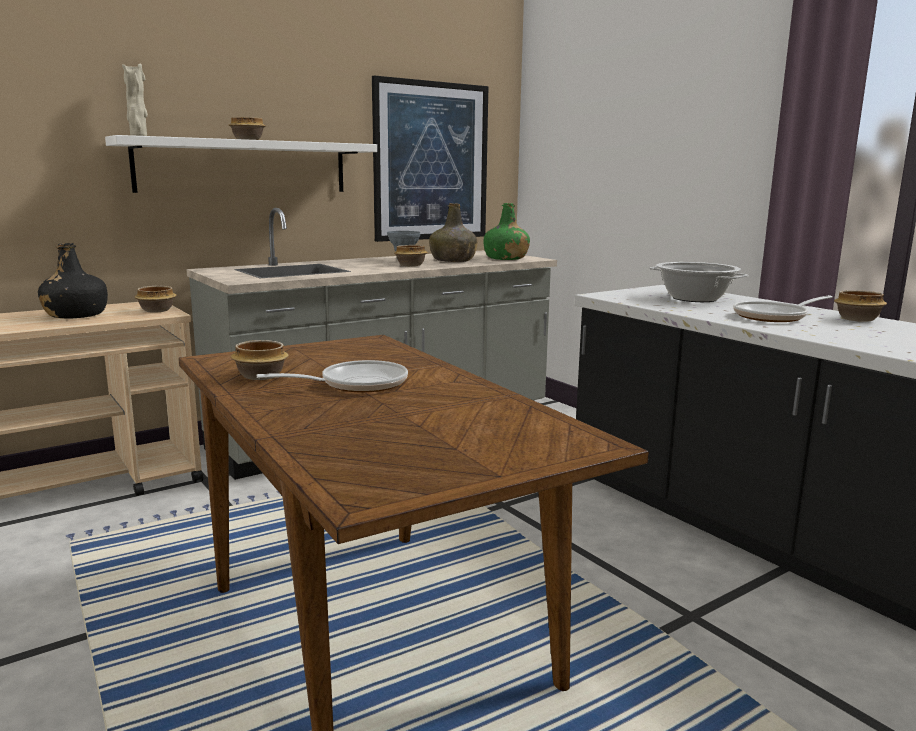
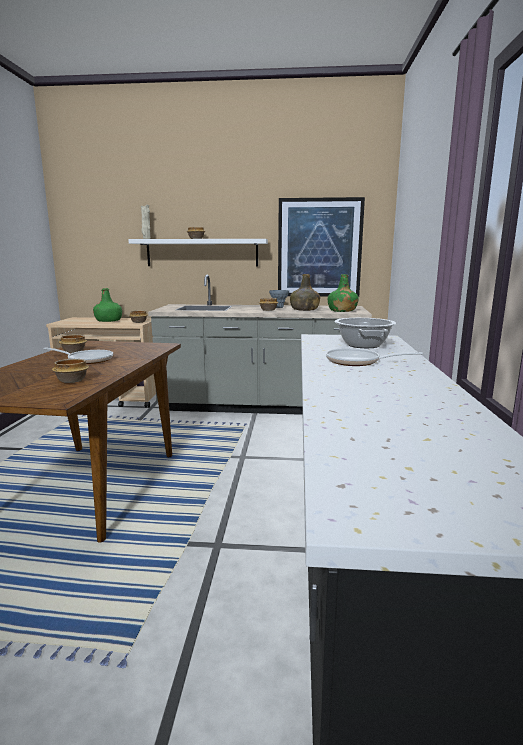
camera: 40 degrees right, 0 degrees up
black bottle [38,243,108,319] -> green bottle [93,288,122,322]
bowl [834,290,887,322] -> bowl moved to [52,359,89,383]

